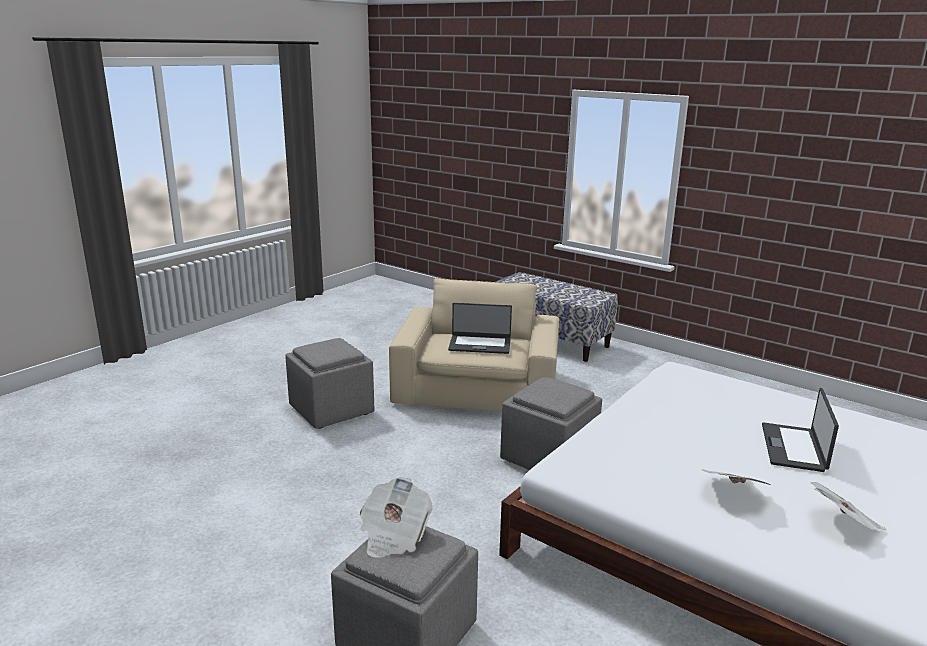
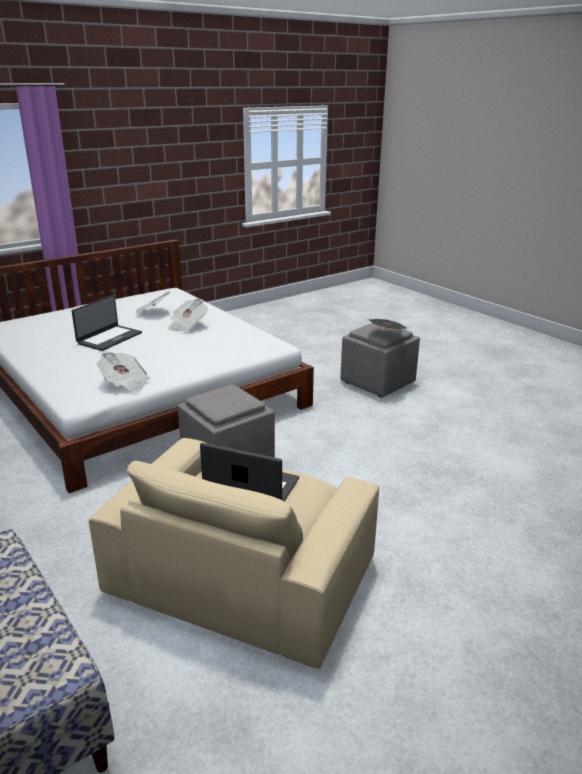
camera: 165 degrees left, 5 degrees up
grey ottoman [285,338,374,429] -> none
none -> newspaper [97,352,150,392]

